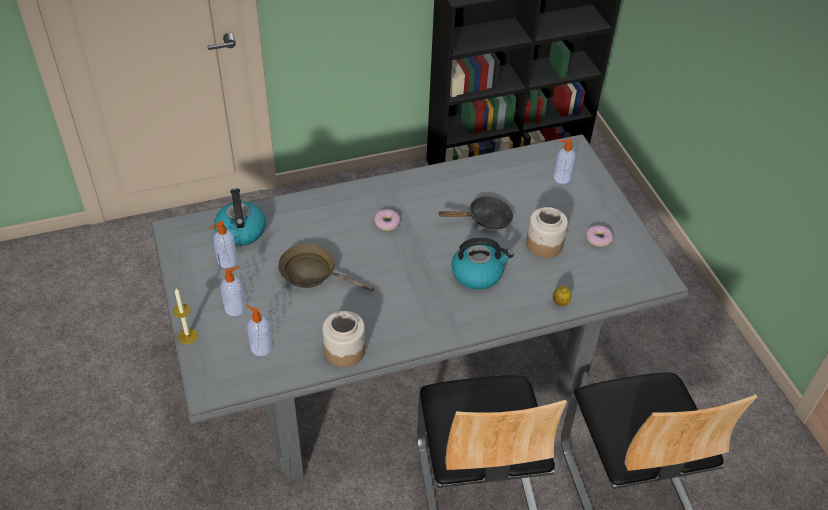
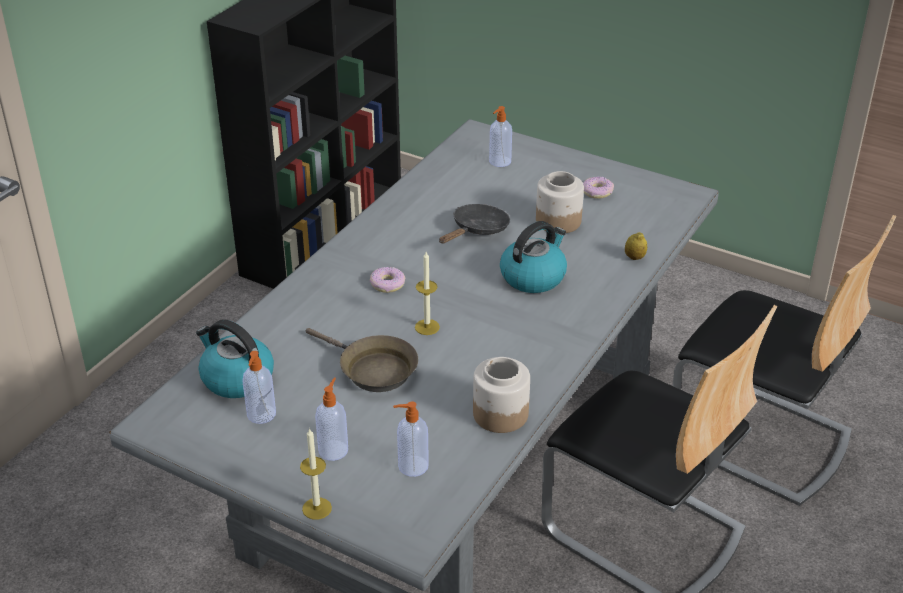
camera: 40 degrees left, 10 degrees down
brown frying pan [278,244,374,291] -> brown frying pan turned 120 degrees counterclockwise [306,328,418,392]
none -> candle [415,252,440,335]

